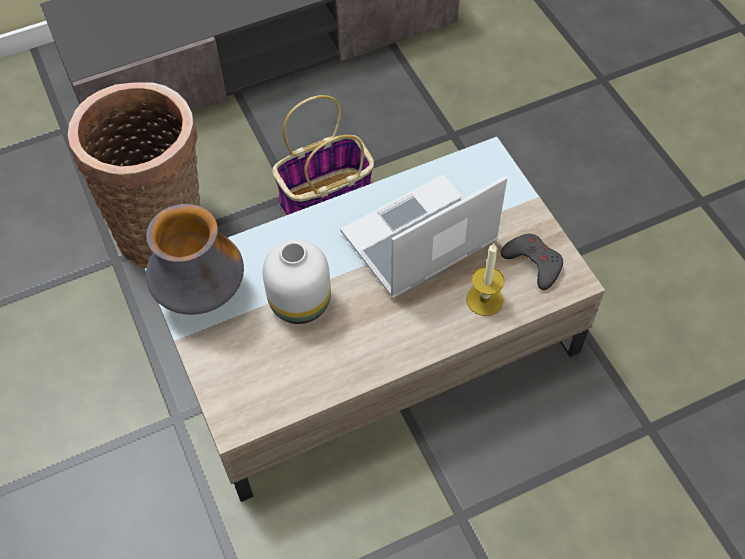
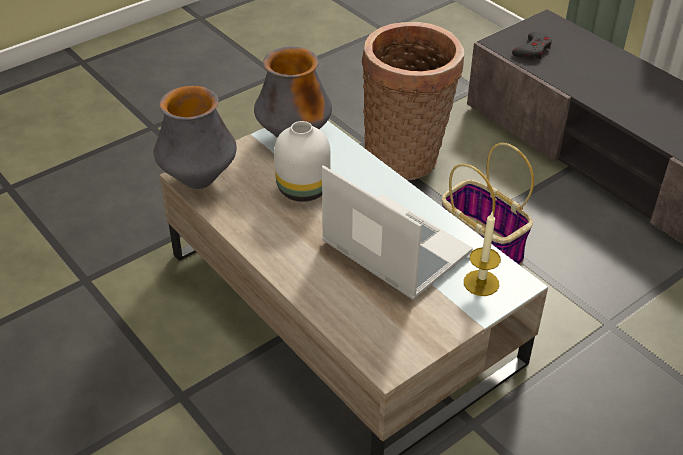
camera: 75 degrees right, 15 degrees down
candle [466,242,505,316] -> candle moved to [464,211,501,296]
grey game controller [500,234,563,290] -> grey game controller moved to [512,32,552,59]
none -> vase [154,86,237,189]

